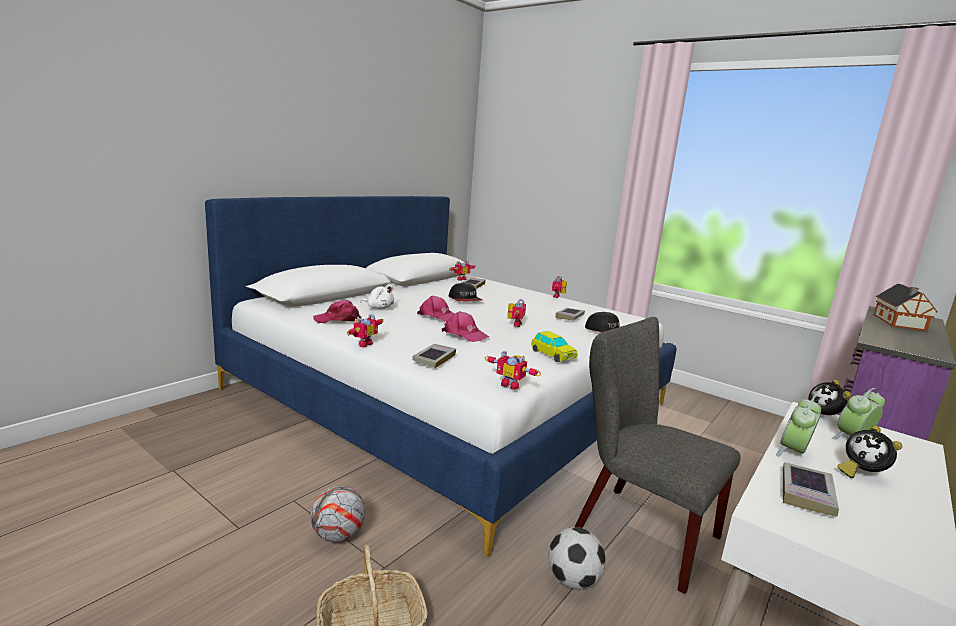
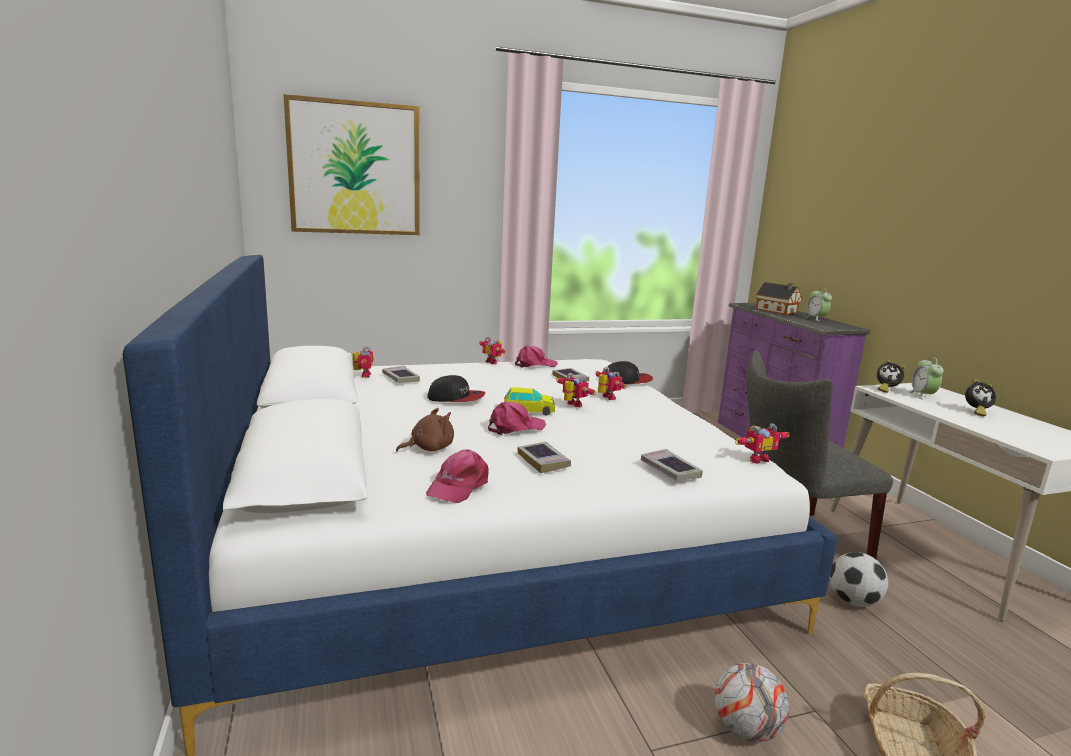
camera: 55 degrees left, 0 degrees up
toy robot [347,314,383,347] -> toy robot moved to [595,367,626,400]
white plush toy [360,285,394,309] -> brown plush toy [396,408,454,452]
pink cap [442,311,489,342] -> pink cap moved to [515,346,558,368]
toy car [531,331,578,362] -> toy car moved to [504,387,555,415]
alarm clock [776,397,821,457] -> alarm clock moved to [806,288,832,321]
book [783,462,839,517] -> book moved to [518,442,571,473]
none -> picture [283,94,420,235]

